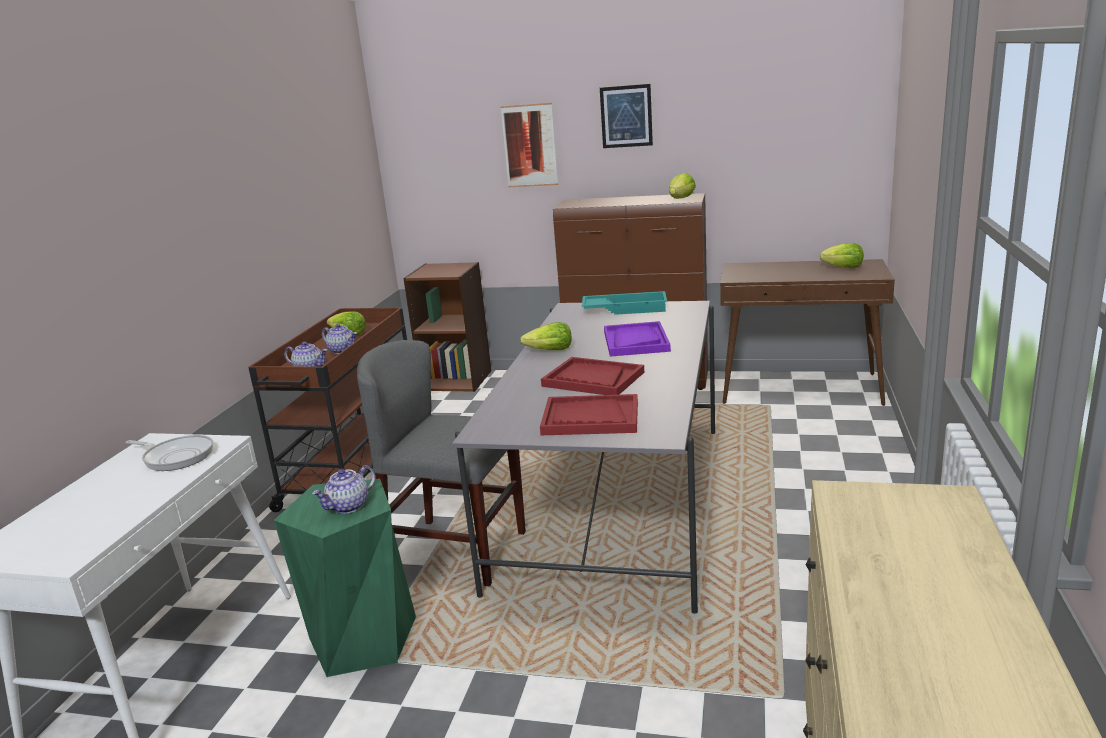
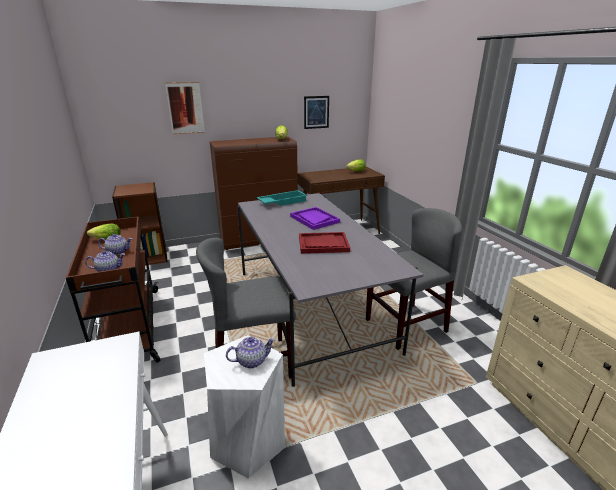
camera: 35 degrees left, 5 degrees up
frying pan [125,435,213,471] -> none
green stool [274,479,416,677] -> white stool [204,335,285,479]
teapot [312,465,376,513] -> teapot turned 120 degrees counterclockwise [226,337,275,368]
lettuce [520,322,572,350] -> none
red tray [540,394,638,435] -> none
picture [600,84,653,148] -> picture moved to [304,96,329,129]
none -> grey chair [366,208,462,350]

